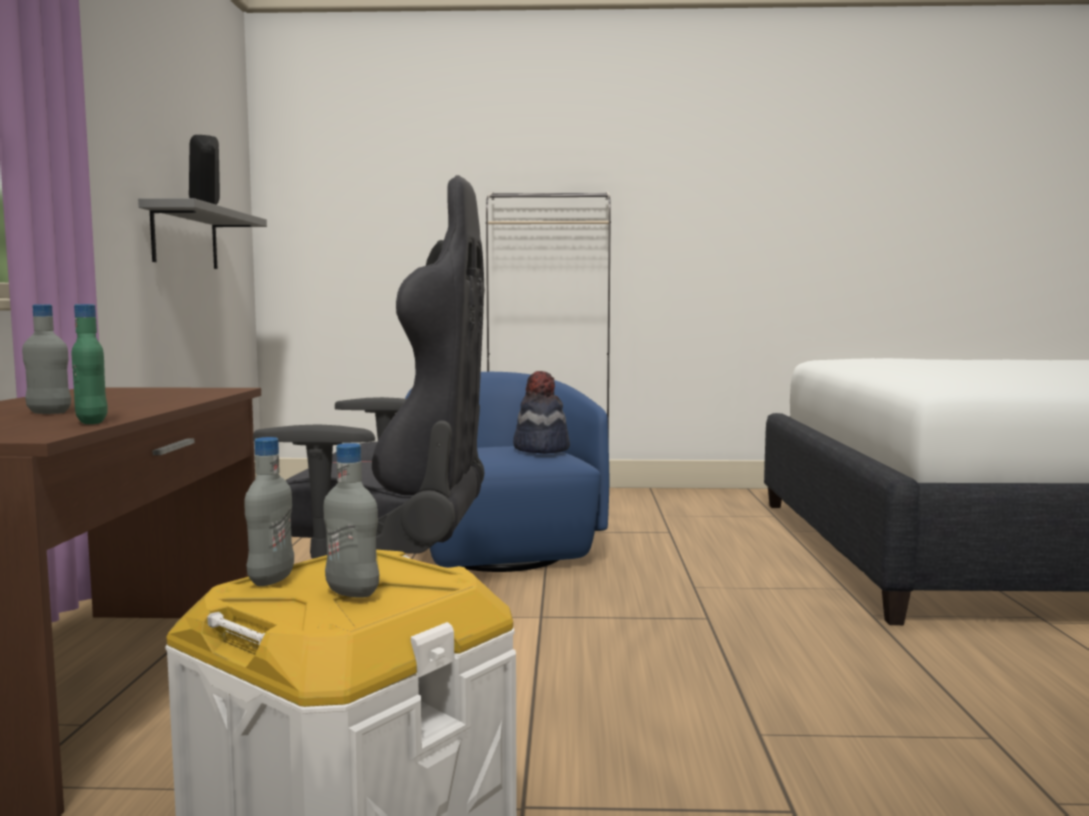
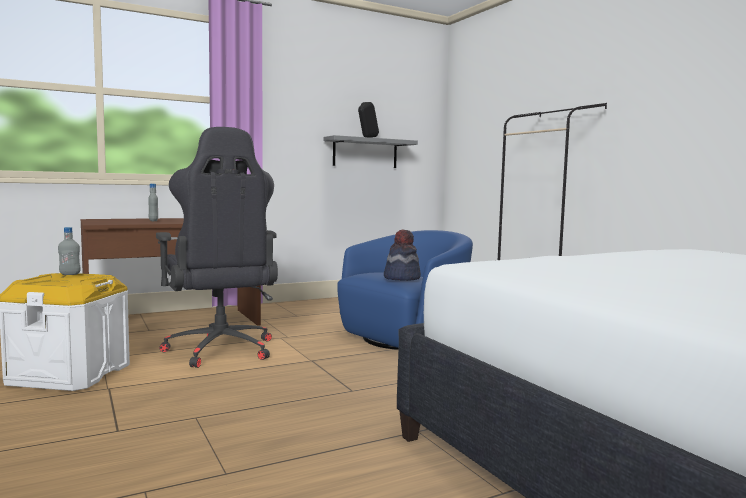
camera: 60 degrees right, 0 degrees up
green bottle [72,304,108,424] -> none
grey bottle [323,443,379,598] -> none

